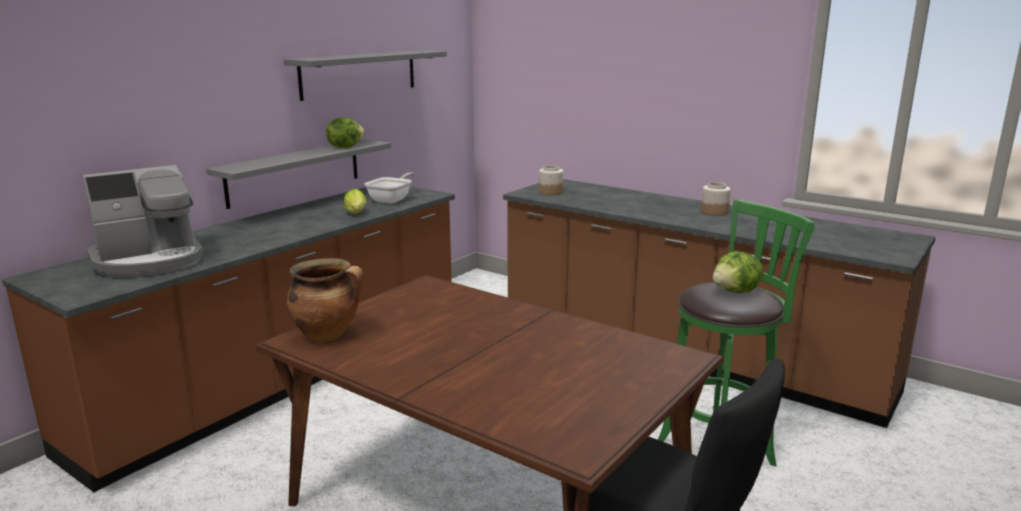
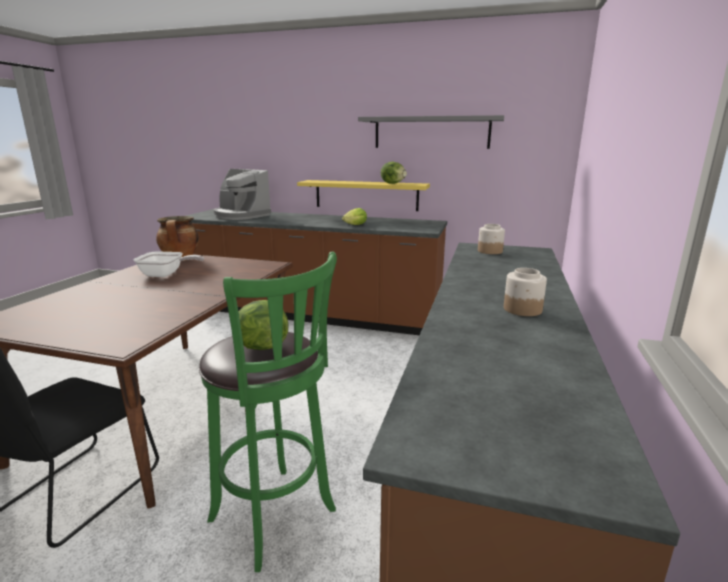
camera: 70 degrees right, 0 degrees up
grey shelf [206,139,391,209] -> yellow shelf [297,180,430,211]
frying pan [364,172,415,204] -> frying pan moved to [133,252,204,277]

